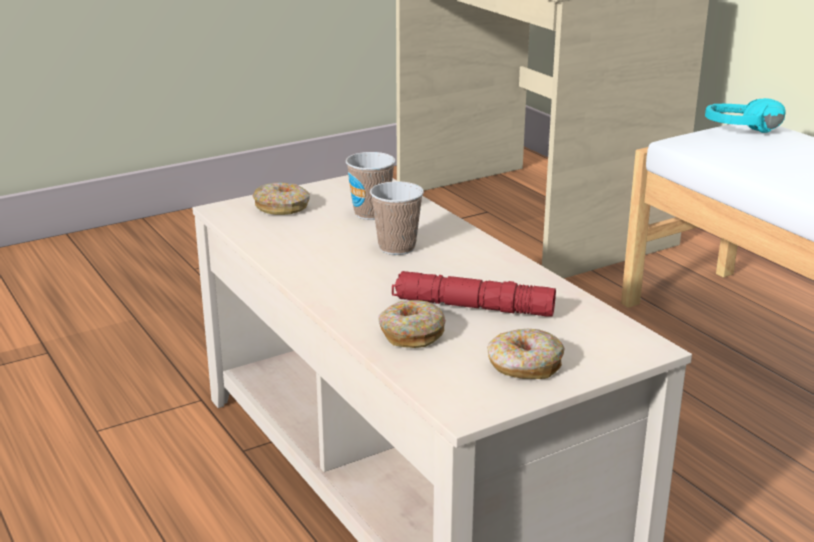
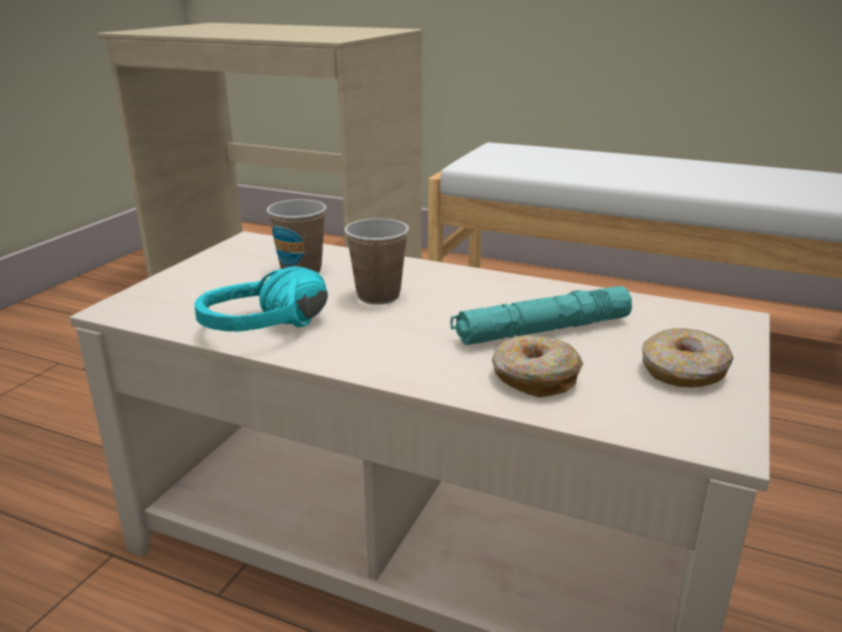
camera: 35 degrees left, 0 degrees up
donut [253,182,310,215] -> none
red flashlight [392,271,556,317] -> turquoise flashlight [450,286,632,345]
turquoise headphones [705,98,785,133] -> turquoise headphones moved to [195,266,328,332]

